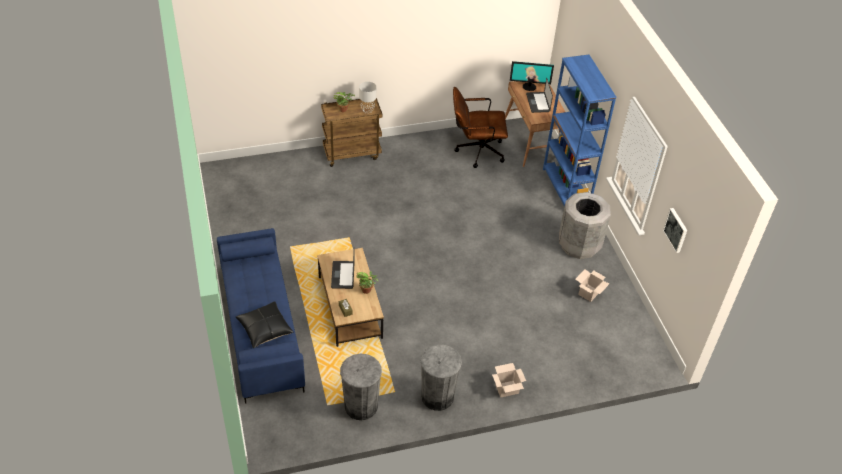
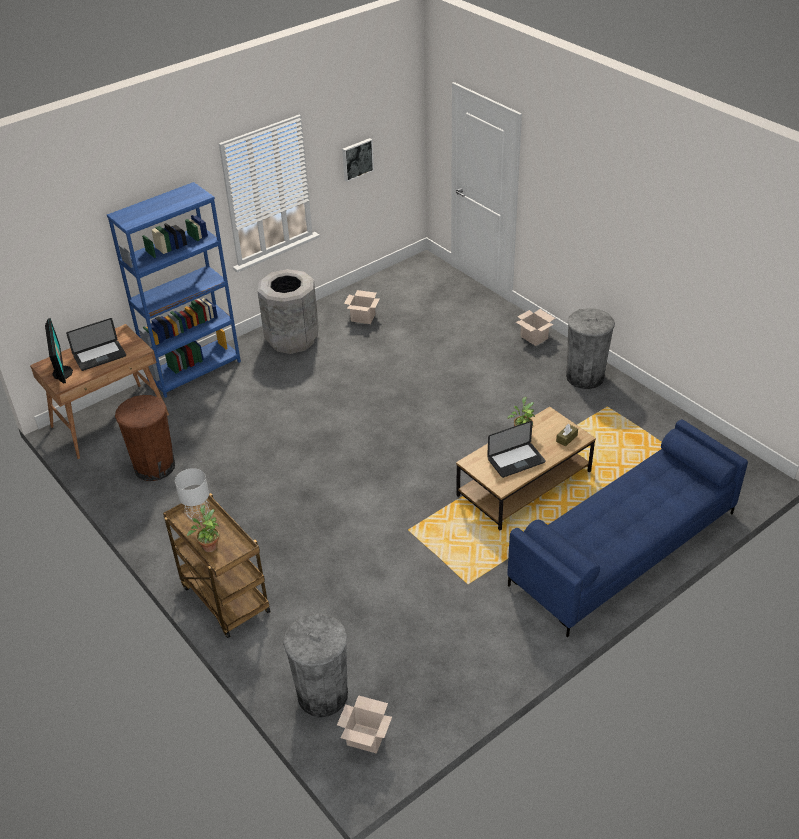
camera: 110 degrees left, 5 degrees down
black pillow [236,301,293,348] -> none
grey trash can [340,354,382,420] -> grey trash can moved to [283,613,348,717]
brown office chair [453,87,508,168] -> brown trash can [115,395,175,481]
none -> cardboard box [337,695,392,754]

